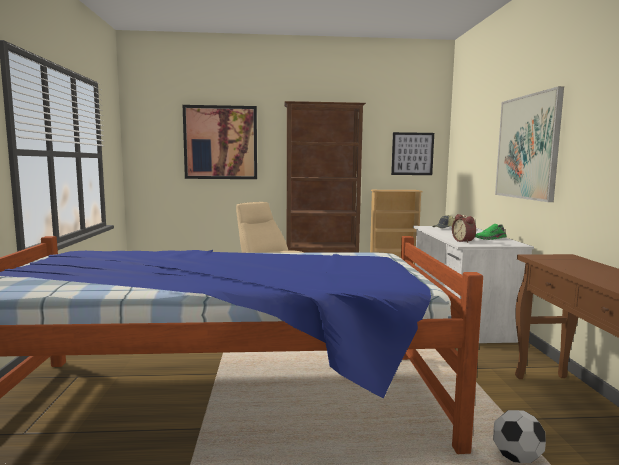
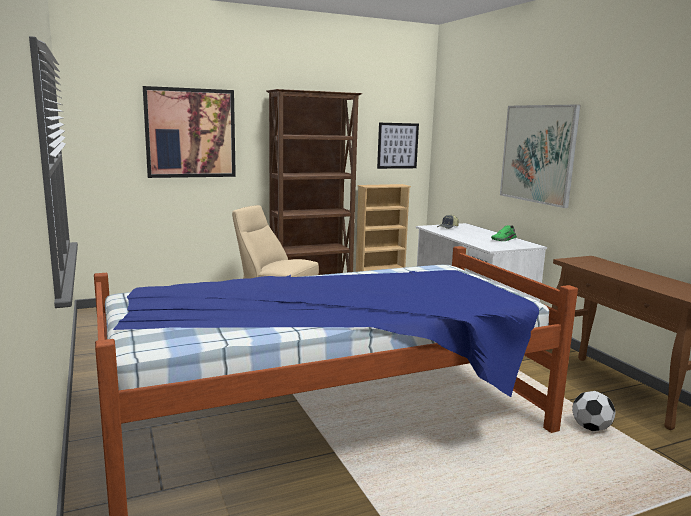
camera: 20 degrees left, 5 degrees up
alarm clock [452,214,476,243] -> none

